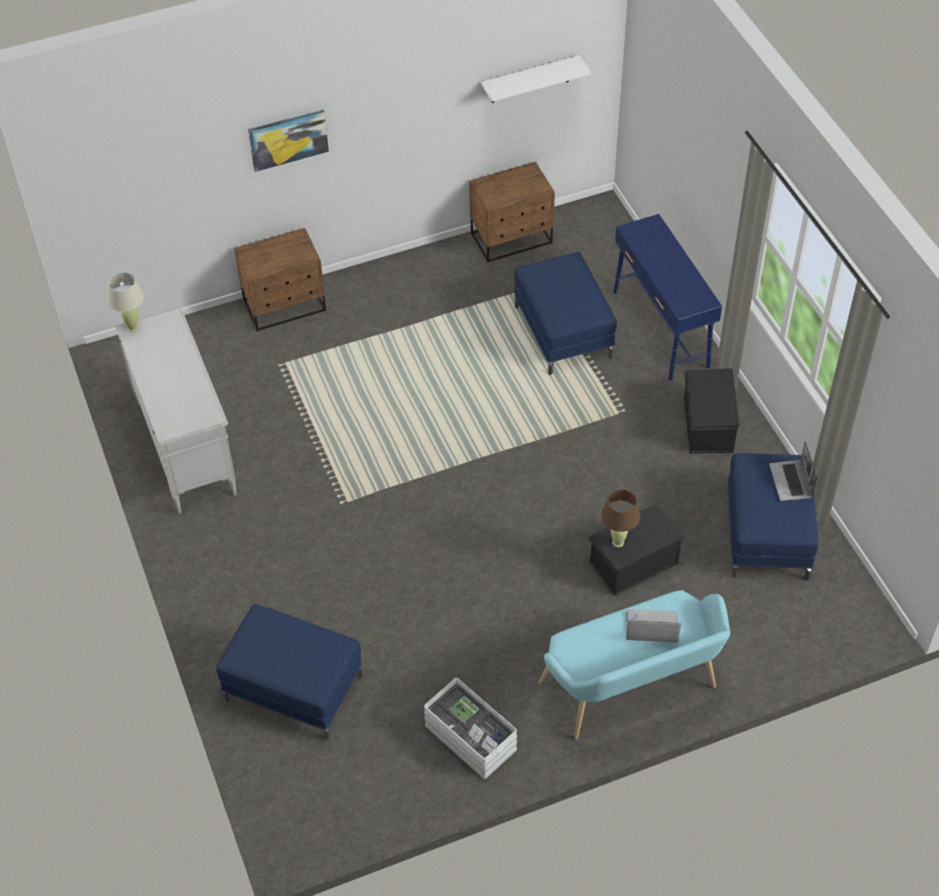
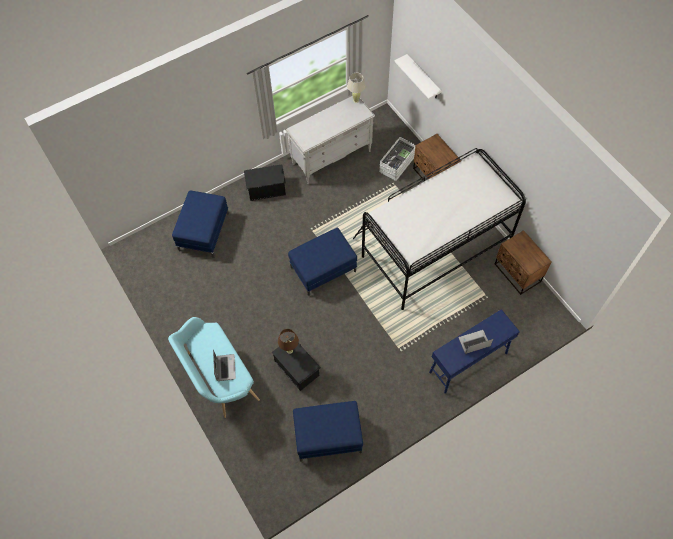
camera: 80 degrees right, 10 degrees up
picture [248,109,329,172] -> none
white storage box [424,678,517,779] -> white storage box moved to [379,137,416,181]
white shelf [481,55,591,103] -> white shelf moved to [394,54,442,99]
blue ottoman [514,252,617,375] -> blue ottoman moved to [288,228,357,296]
black storage box [684,368,740,453] -> black storage box moved to [244,164,286,201]
laptop [769,441,817,501] -> laptop moved to [459,330,493,354]
none -> black bed [353,148,526,310]

